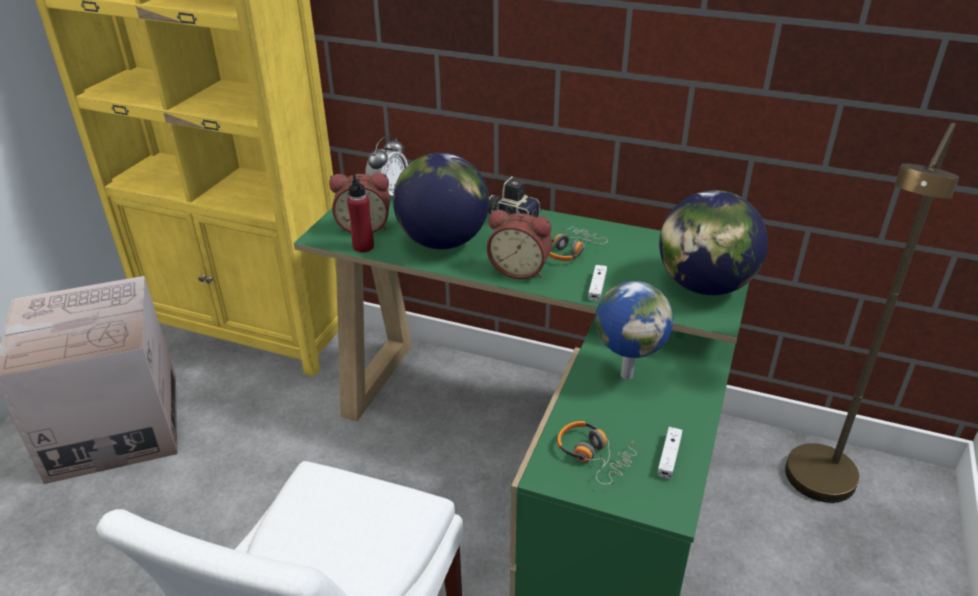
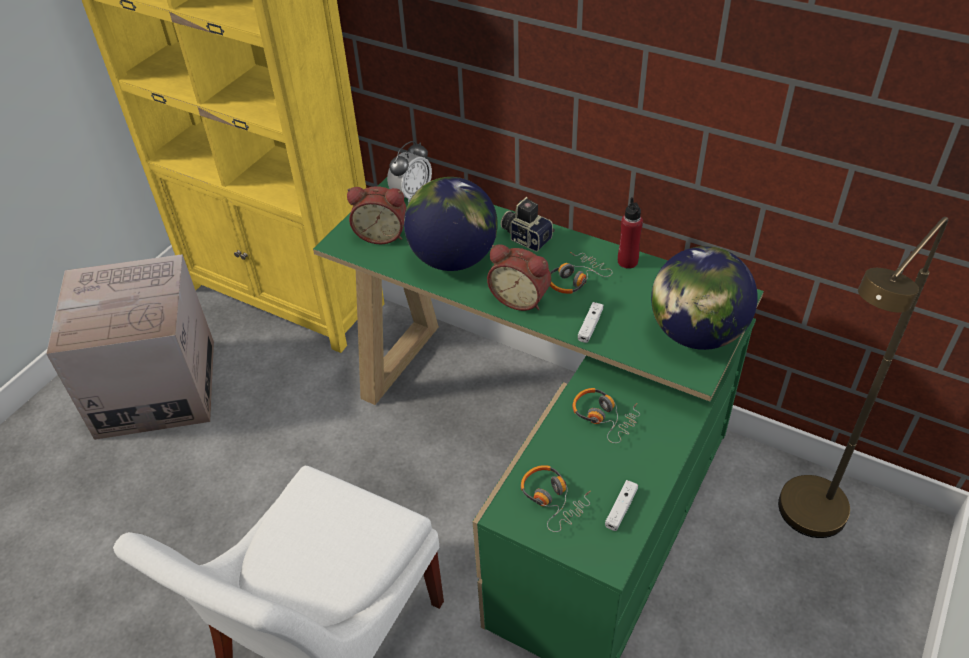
camera: 10 degrees right, 10 degrees up
red bottle [347,174,374,253] -> red bottle moved to [618,197,643,269]
globe [595,281,674,380] -> headphones [573,388,640,443]

